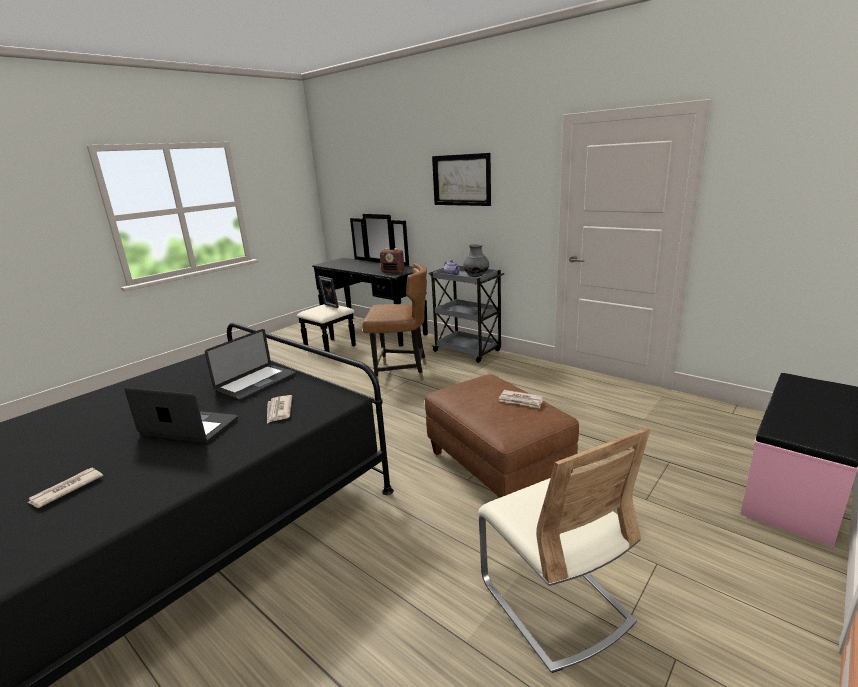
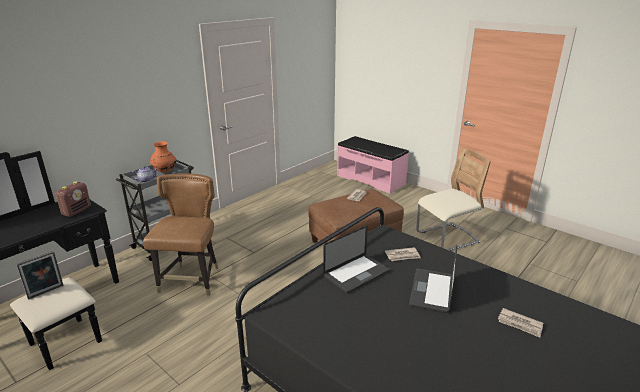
camera: 90 degrees left, 5 degrees up
laptop [205,329,296,402] -> laptop turned 105 degrees clockwise [323,226,389,293]
picture [432,153,491,206] -> none
grey vase [463,244,489,277] -> orange vase [150,141,176,173]

